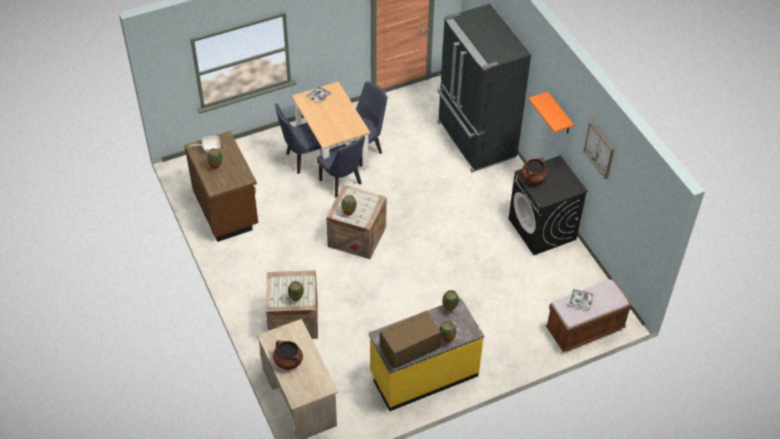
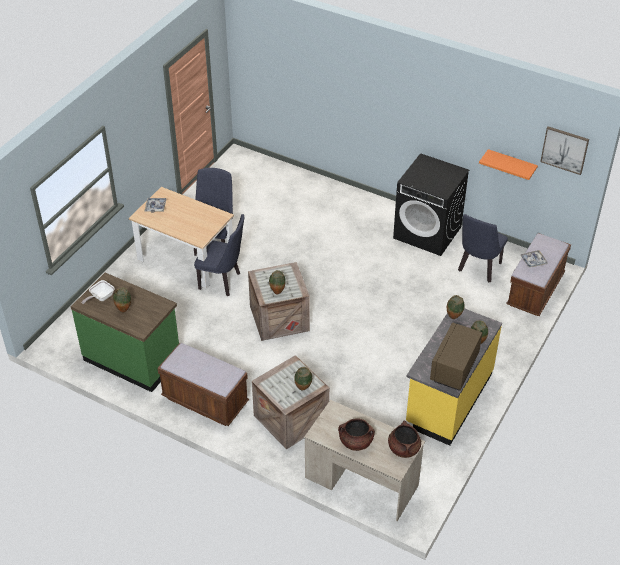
camera: 35 degrees left, 5 degrees down
brown counter [184,131,258,242] -> green counter [71,273,179,392]
blue chair [275,103,322,174] -> blue chair moved to [458,214,508,282]
black fridge [437,4,531,172] -> none
brown cooking pot [521,158,548,184] -> brown cooking pot moved to [388,420,421,458]
orange shelf [528,92,574,134] -> orange shelf moved to [479,149,538,180]
picture [584,122,614,179] -> picture moved to [540,126,589,175]
none -> brown bench [157,343,249,426]

